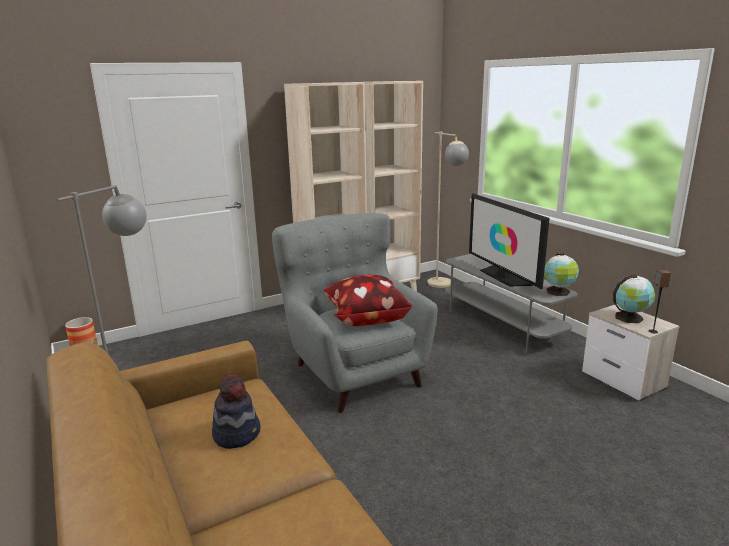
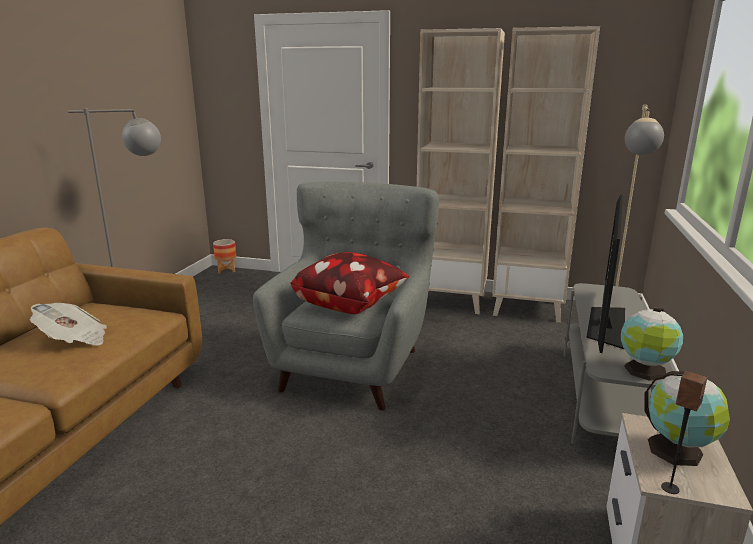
camera: 45 degrees right, 0 degrees up
hat [212,375,261,449] -> newspaper [30,303,107,345]

